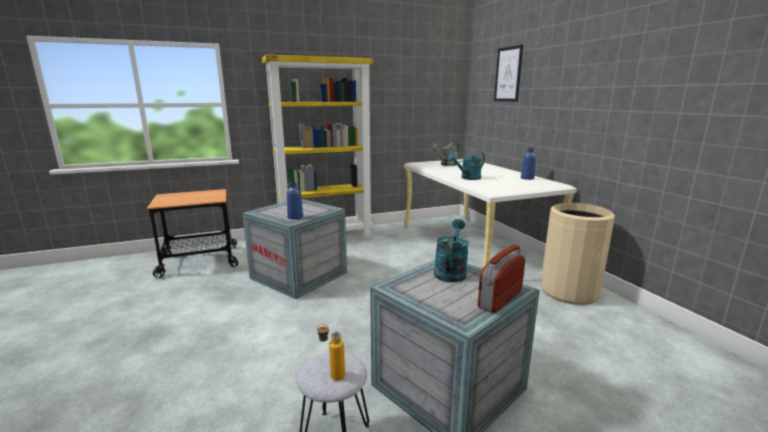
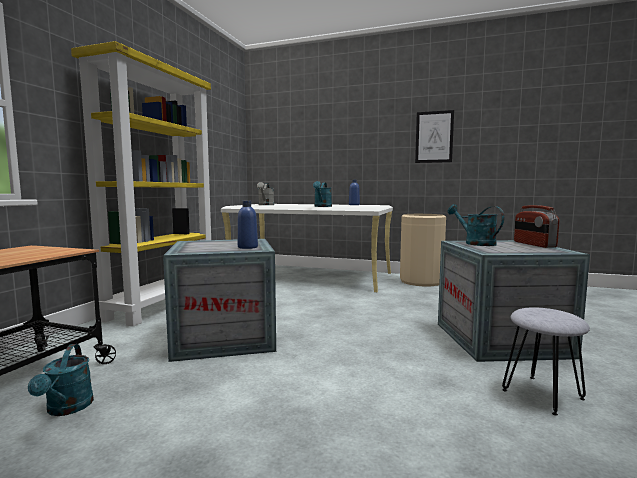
camera: 50 degrees left, 10 degrees down
bottle [317,323,345,381] -> none
picture [494,45,523,102] -> picture moved to [415,110,454,163]
none -> turquoise watering can [28,344,94,416]

